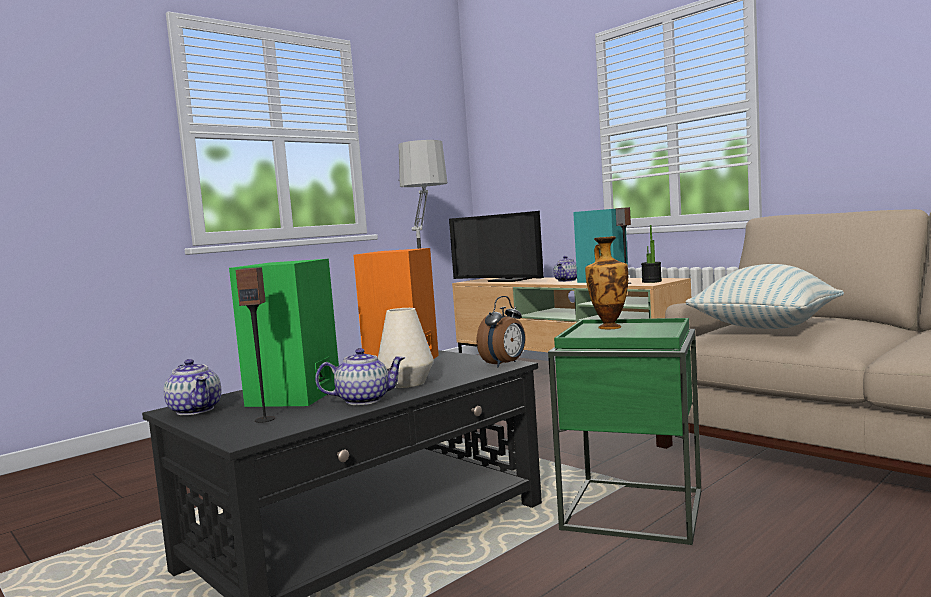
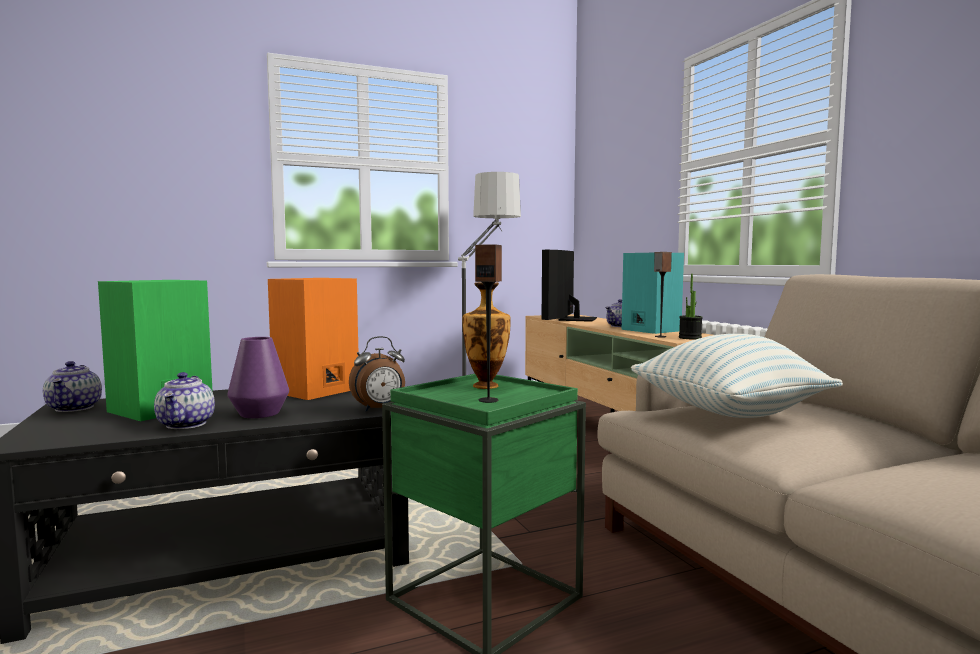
camera: 20 degrees right, 0 degrees up
speaker [236,267,275,423] -> speaker moved to [475,244,502,403]
teapot [315,348,405,405] -> teapot turned 75 degrees clockwise [154,372,215,429]
white vase [378,308,434,388] -> purple vase [227,337,289,418]
television [449,211,544,282] -> television turned 45 degrees clockwise [541,250,597,322]

